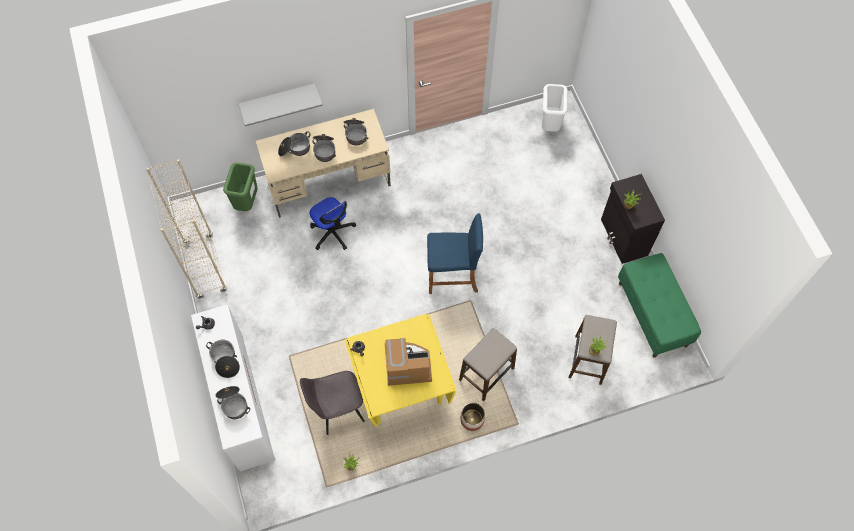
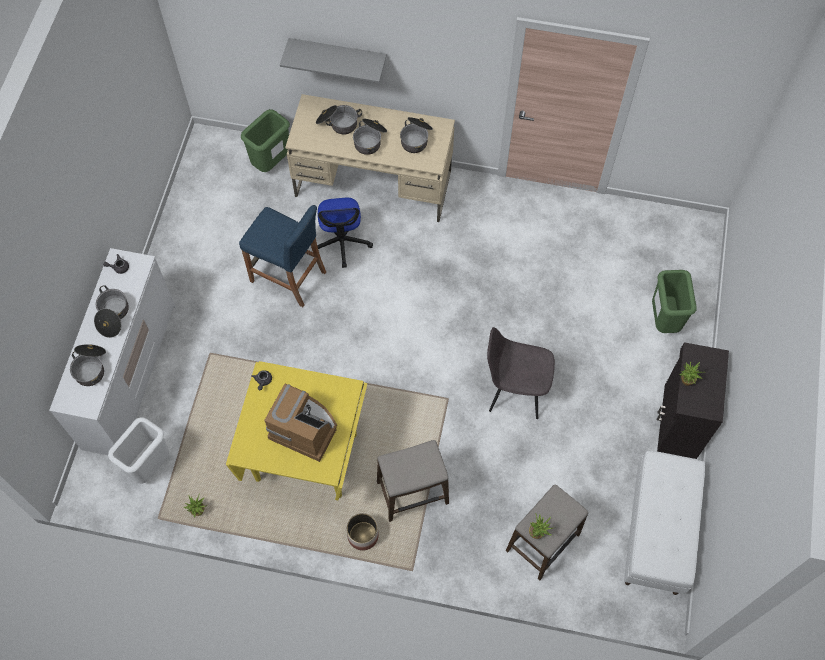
camera: 30 degrees right, 0 degrees up
beige bookcase [146,159,227,299] -> none
grey chair [300,371,365,435] -> grey chair moved to [487,327,555,419]
blue stool [427,213,483,294] -> blue stool moved to [239,205,326,307]
white trash can [542,84,568,132] -> white trash can moved to [108,417,169,484]
green bench [618,253,701,358] -> white bench [624,451,705,595]
none -> green trash can [652,270,697,333]

